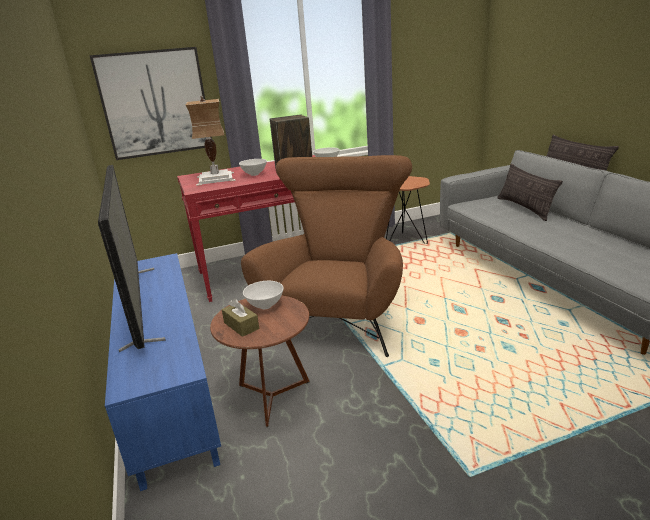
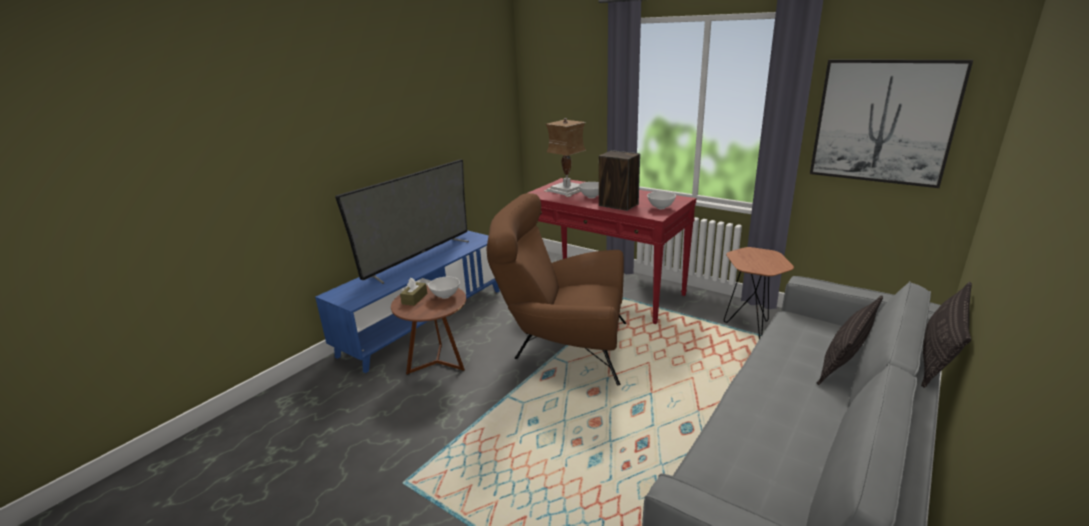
camera: 55 degrees right, 0 degrees up
picture [90,47,212,160] -> picture moved to [810,59,973,188]
brown armchair [241,155,412,357] -> brown armchair turned 150 degrees counterclockwise [486,193,627,386]

